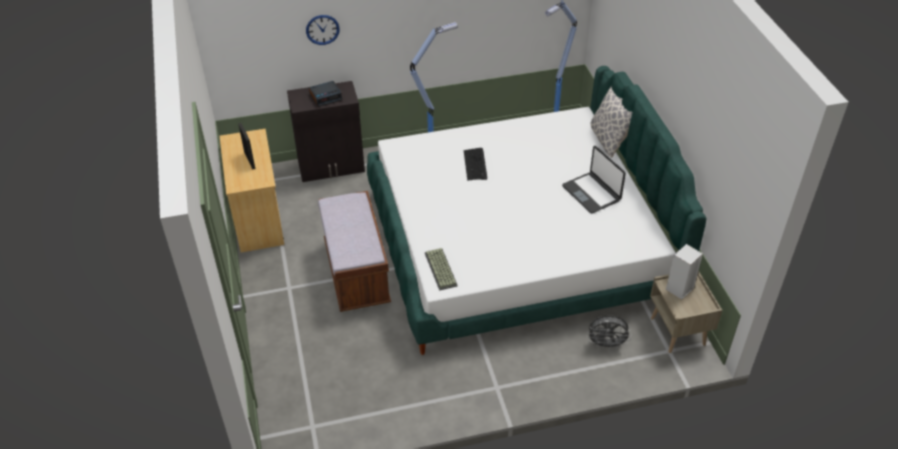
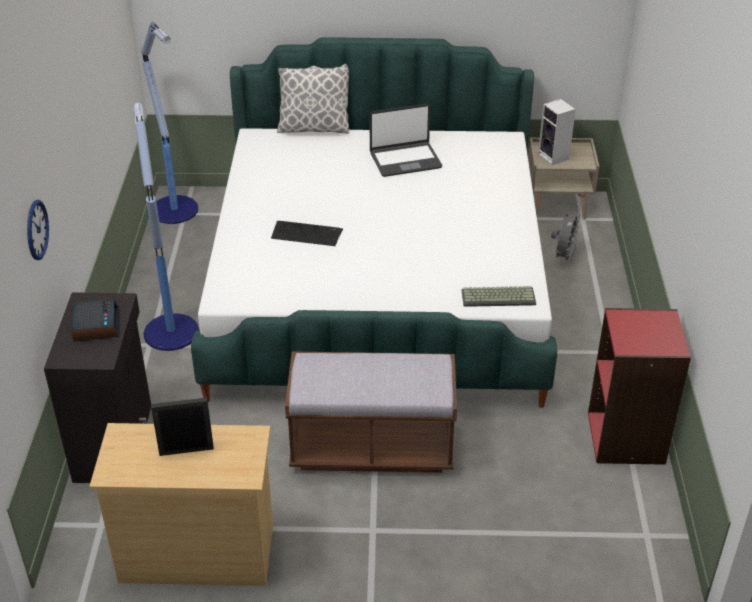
camera: 75 degrees left, 5 degrees down
none -> red bookcase [588,308,691,465]

